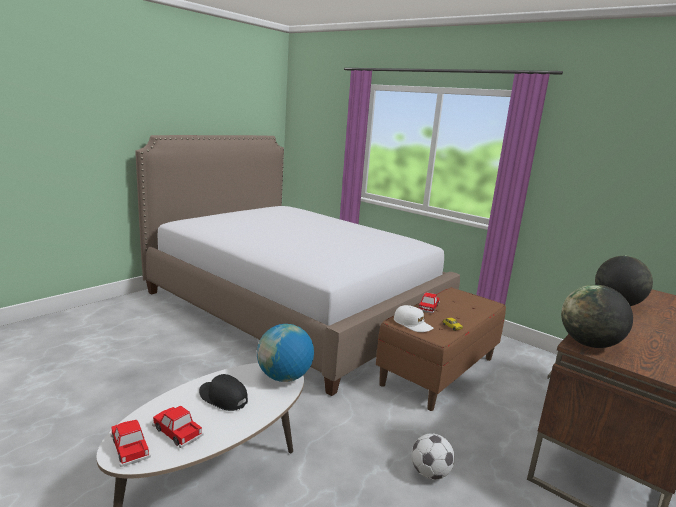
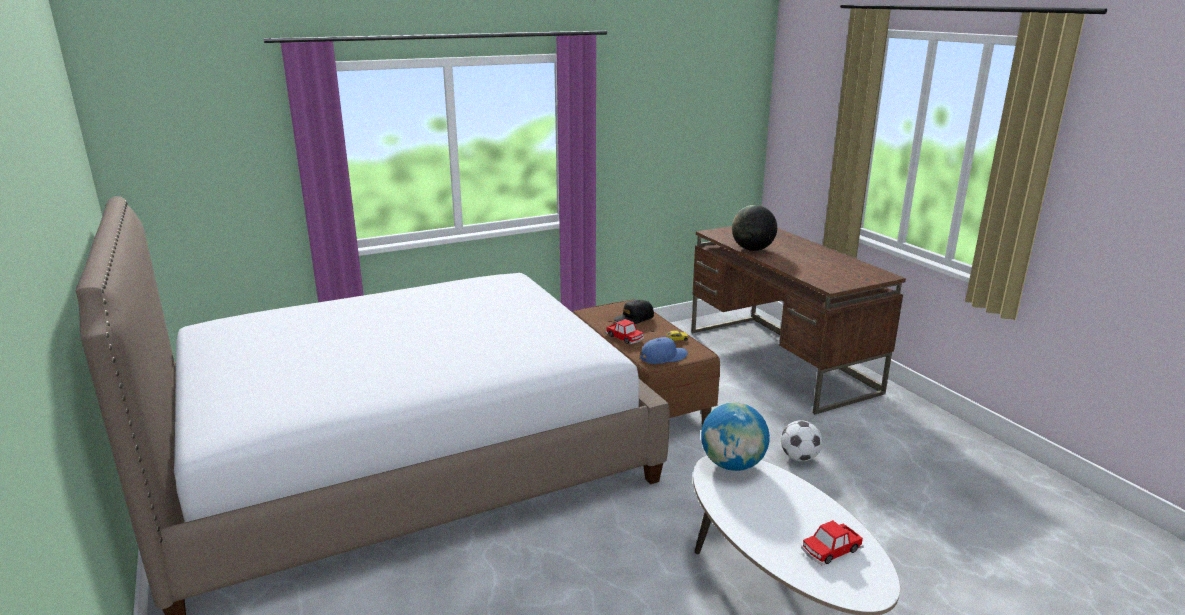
camera: 65 degrees left, 5 degrees up
toy car [110,420,151,467] -> none
black cap [199,374,248,411] -> black cap moved to [613,300,654,324]
white cap [394,305,433,332] -> blue cap [640,337,688,364]
globe [561,285,633,348] -> none

